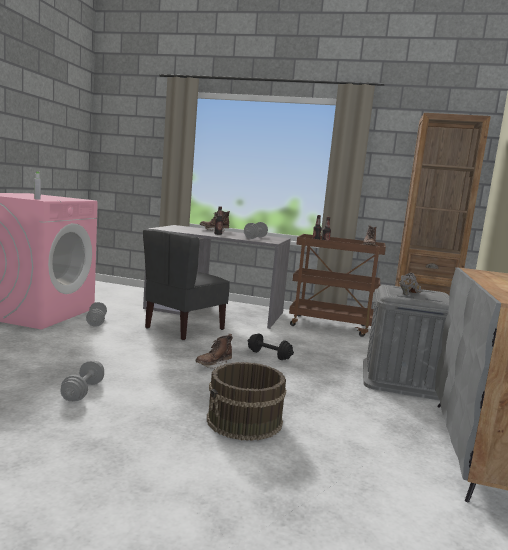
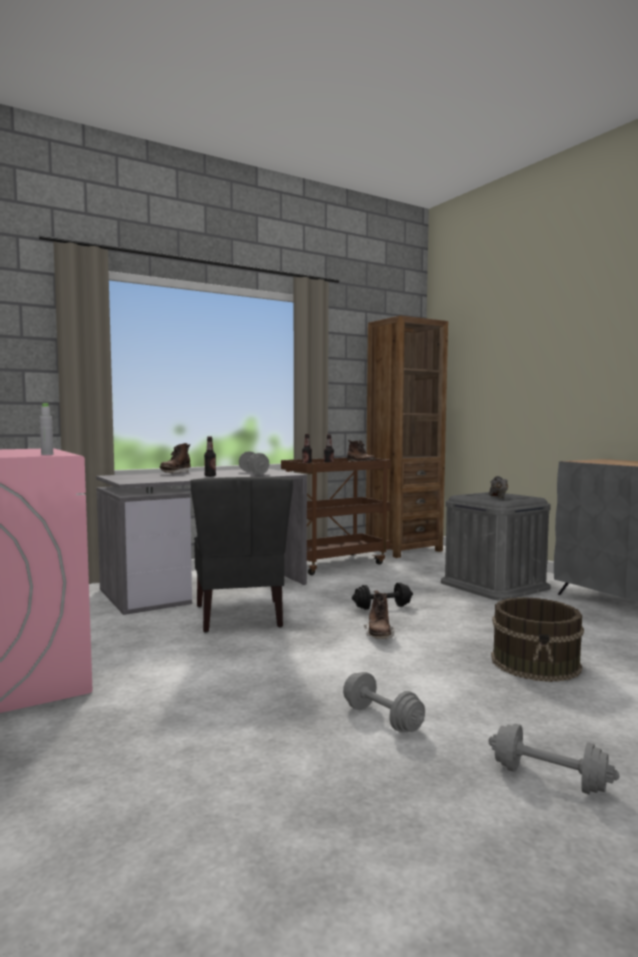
camera: 45 degrees left, 5 degrees down
grey dumbbell [86,302,107,327] -> grey dumbbell moved to [489,724,619,794]

